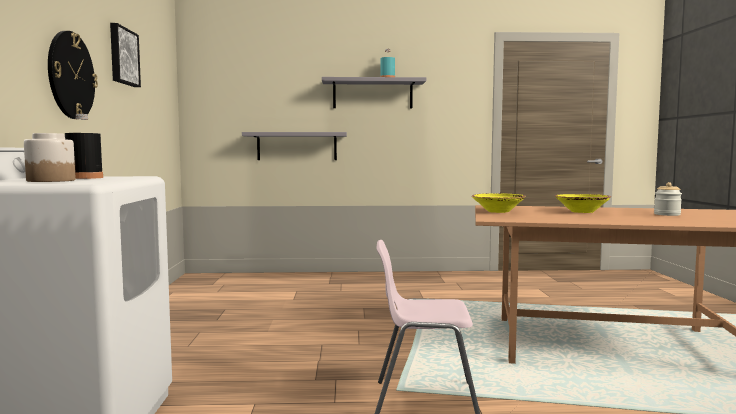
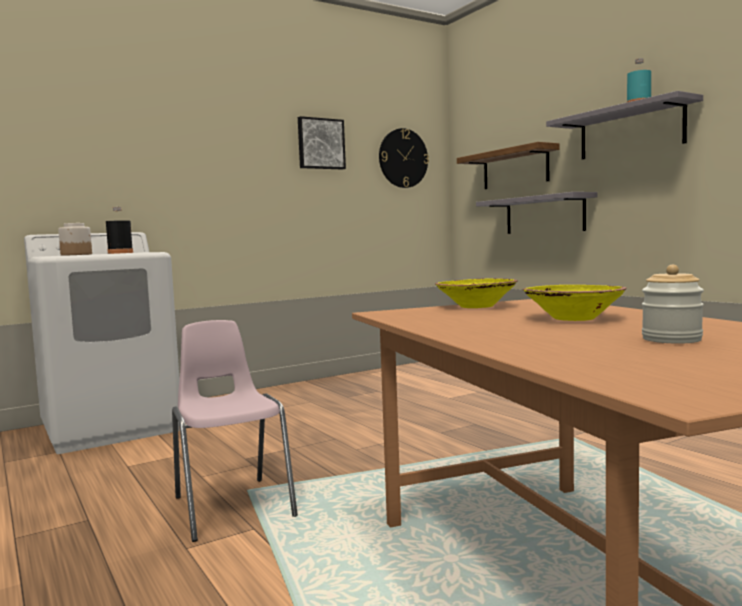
camera: 60 degrees right, 0 degrees up
wall clock [48,31,98,119] -> wall clock moved to [379,128,429,188]
none -> shelf [457,142,559,189]

